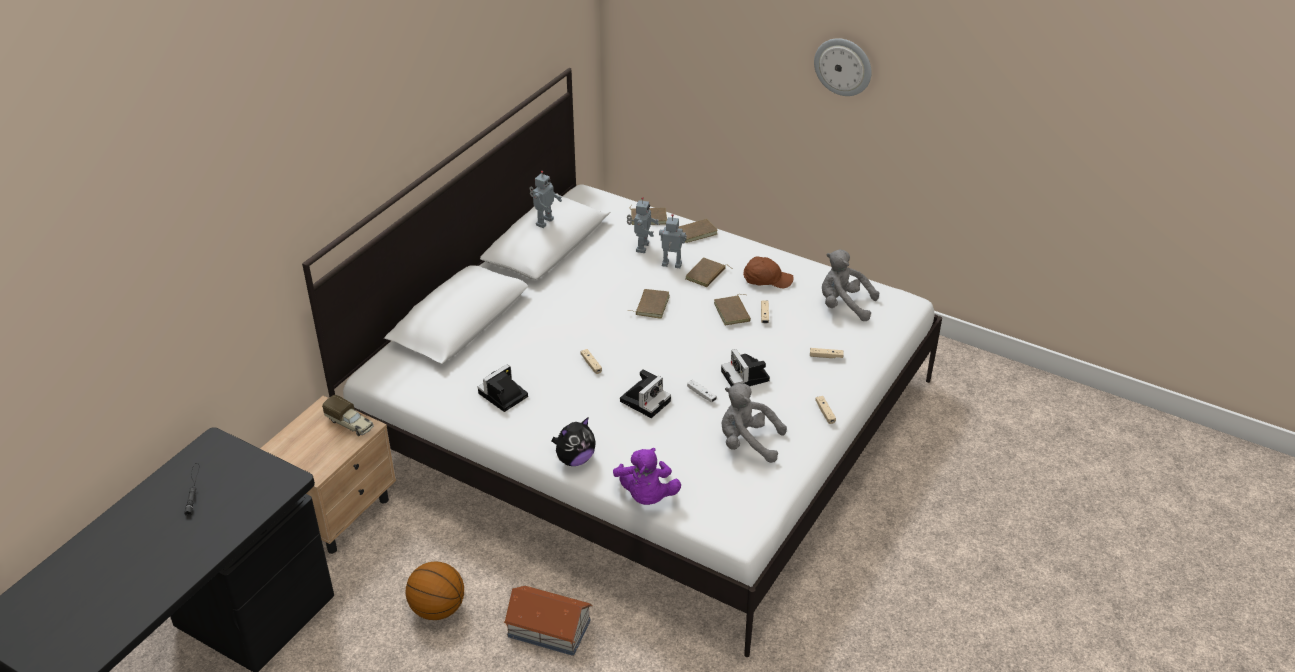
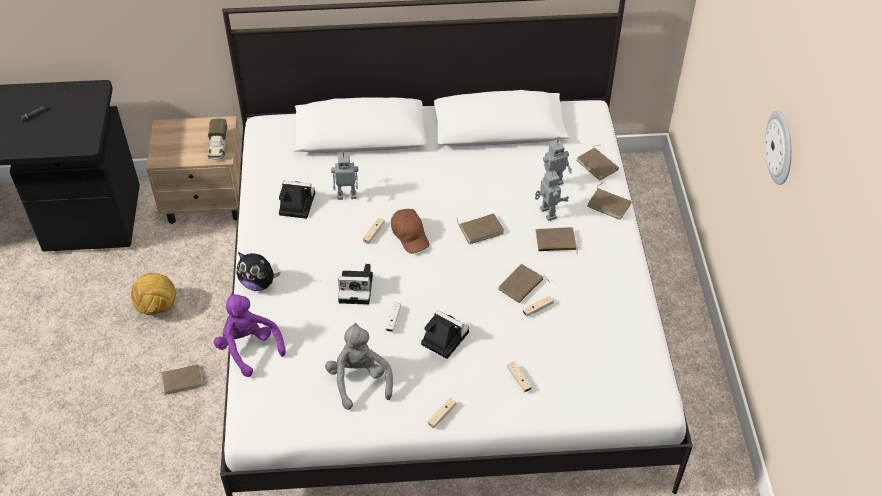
camera: 55 degrees right, 10 degrees up
basketball [406,561,464,620] -> football [131,273,176,315]
toy house [504,586,593,656] -> brown book [160,364,202,395]
toy robot [530,171,562,228] -> toy robot moved to [331,152,358,200]
purple plush toy [613,448,681,505] -> purple plush toy turned 90 degrees clockwise [214,293,286,377]
camera [721,349,770,387] -> camera turned 90 degrees clockwise [421,310,469,359]
brown cap [743,257,794,288] -> brown cap moved to [391,209,430,254]
grey plush toy [822,249,879,321] -> none

